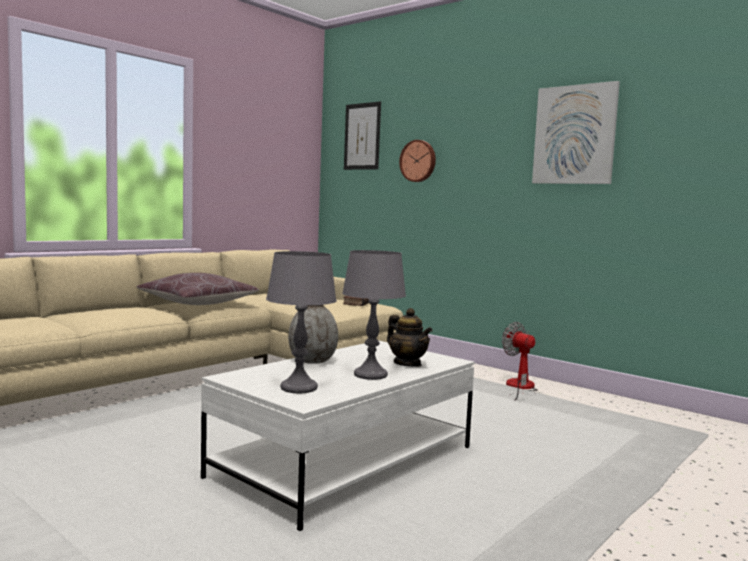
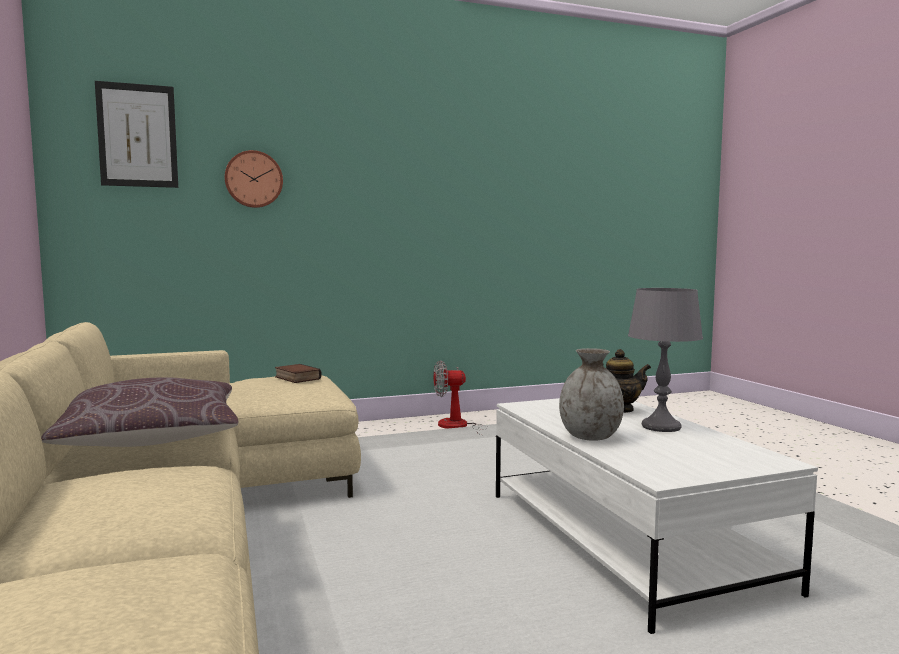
camera: 60 degrees left, 0 degrees up
grey table lamp [266,251,337,393] -> none
picture [532,81,620,184] -> none

